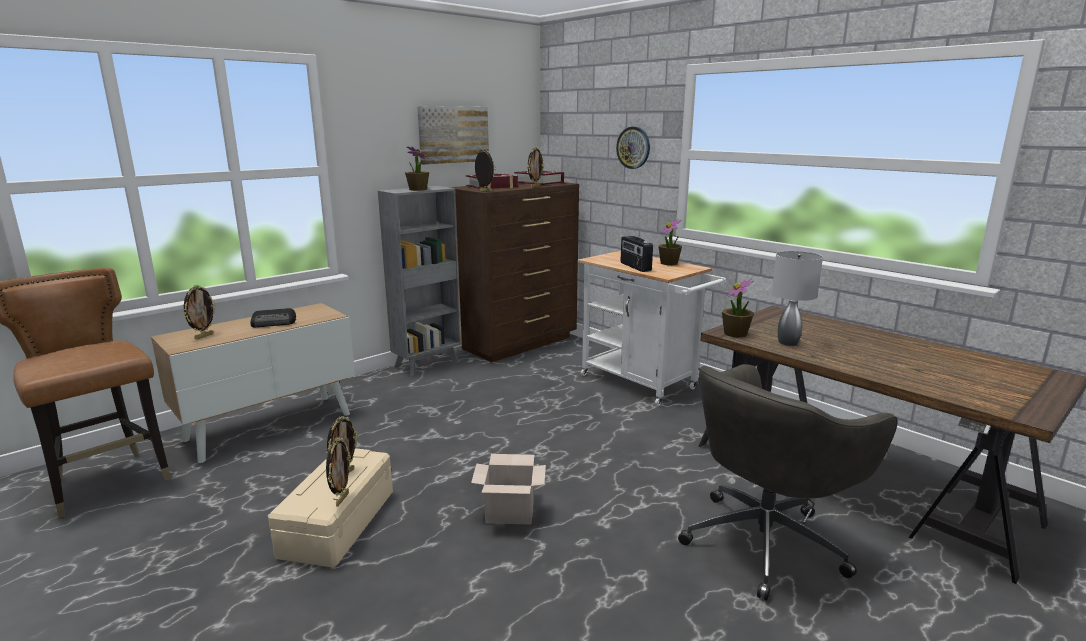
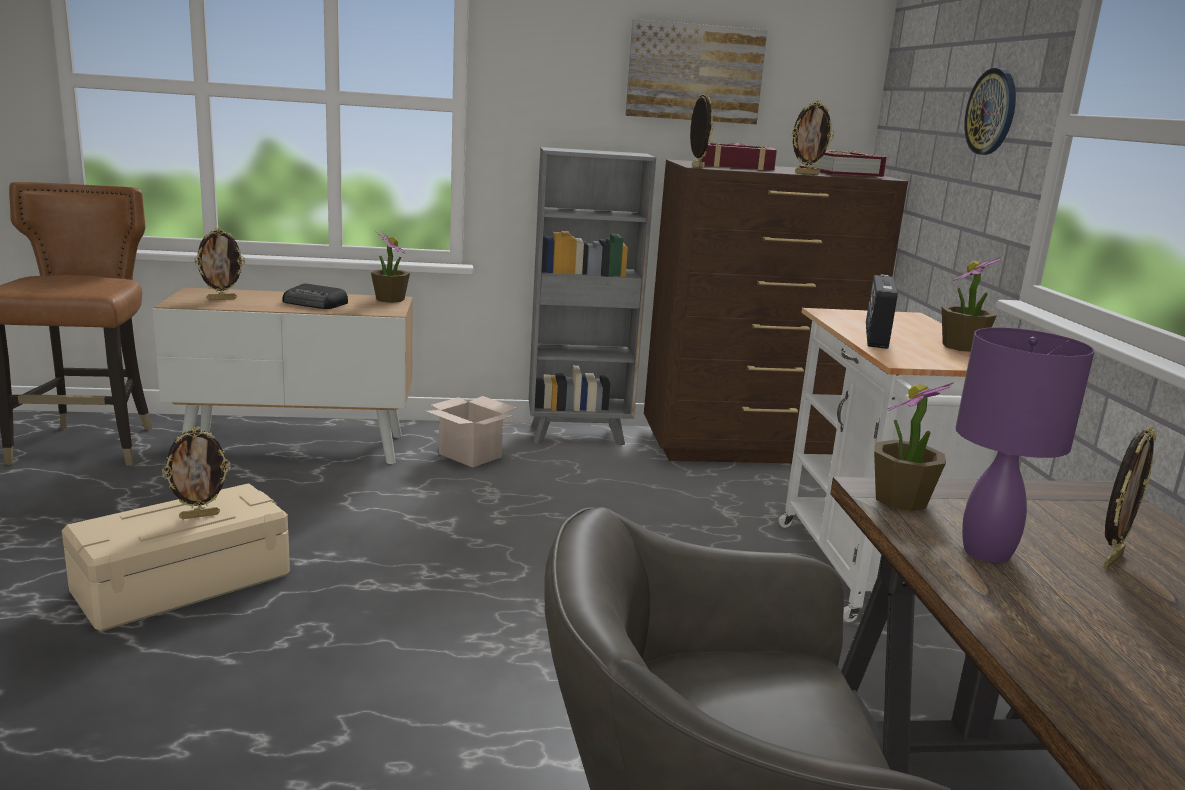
camera: 35 degrees right, 0 degrees up
picture frame [326,437,351,507] -> picture frame moved to [1103,426,1157,569]
potted plant [405,146,429,191] -> potted plant moved to [371,232,410,303]
cardboard box [471,454,546,525] -> cardboard box moved to [425,396,517,468]
grey table lamp [772,251,823,346] -> purple table lamp [955,327,1095,563]

